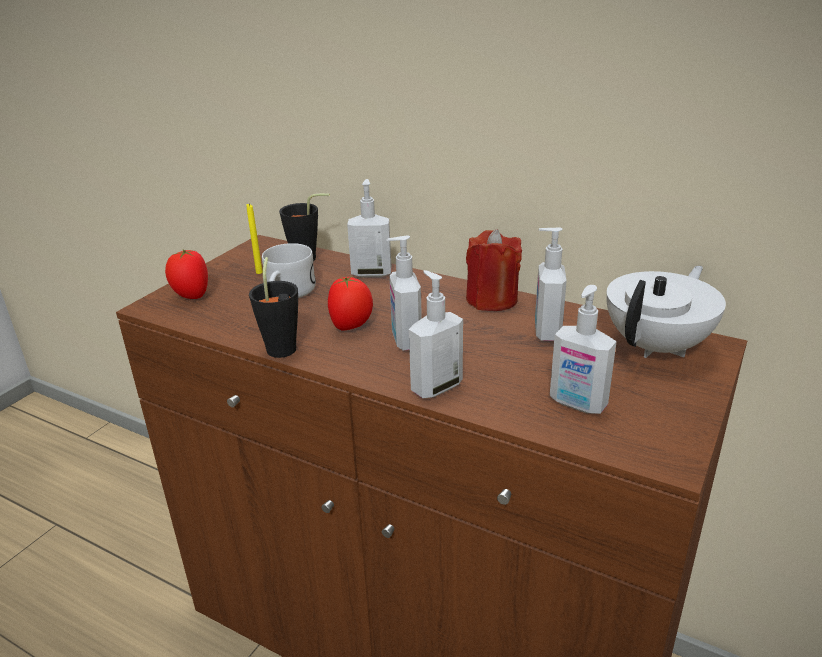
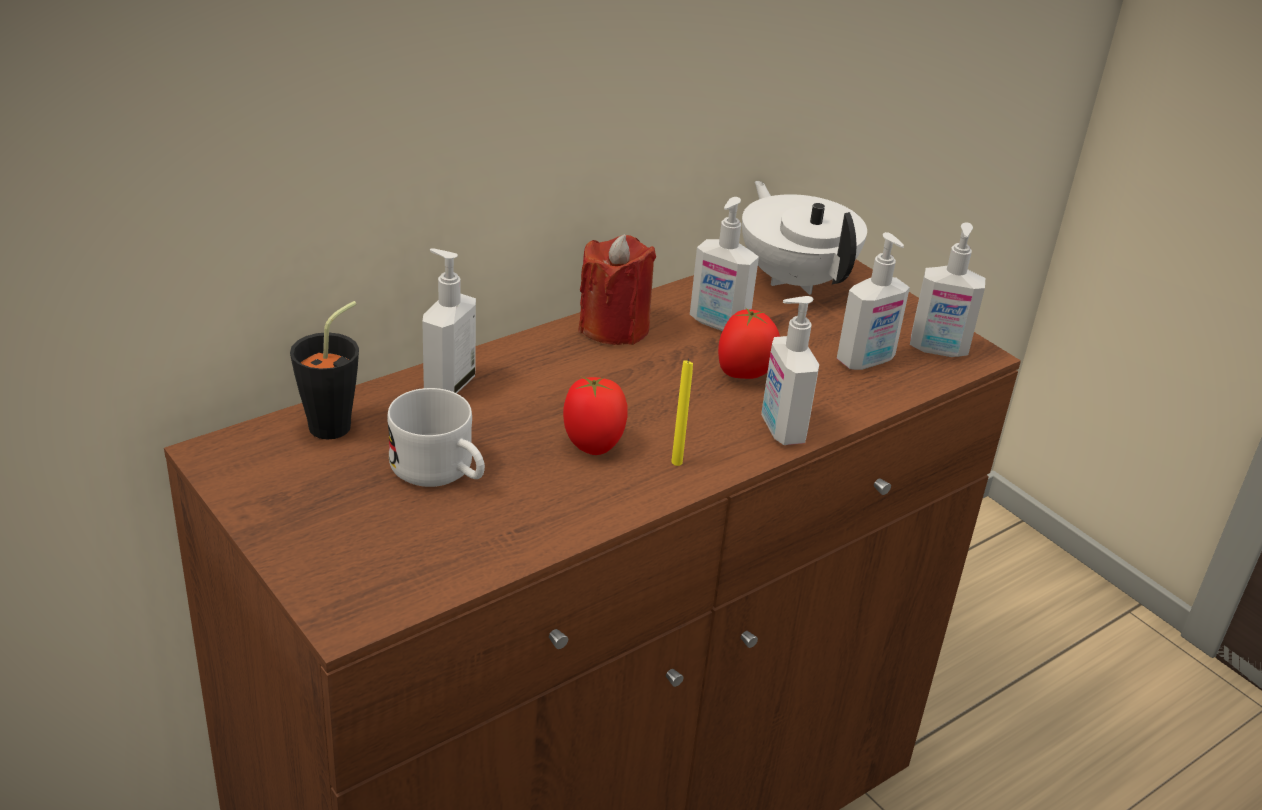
camera: 70 degrees left, 5 degrees up
tomato [165,250,208,299] -> tomato moved to [718,308,780,379]
yellow candle [246,204,263,274] -> yellow candle moved to [671,359,693,466]
black cup [249,257,298,358] -> none
soap dispenser [386,236,422,350] -> soap dispenser moved to [910,222,985,357]

